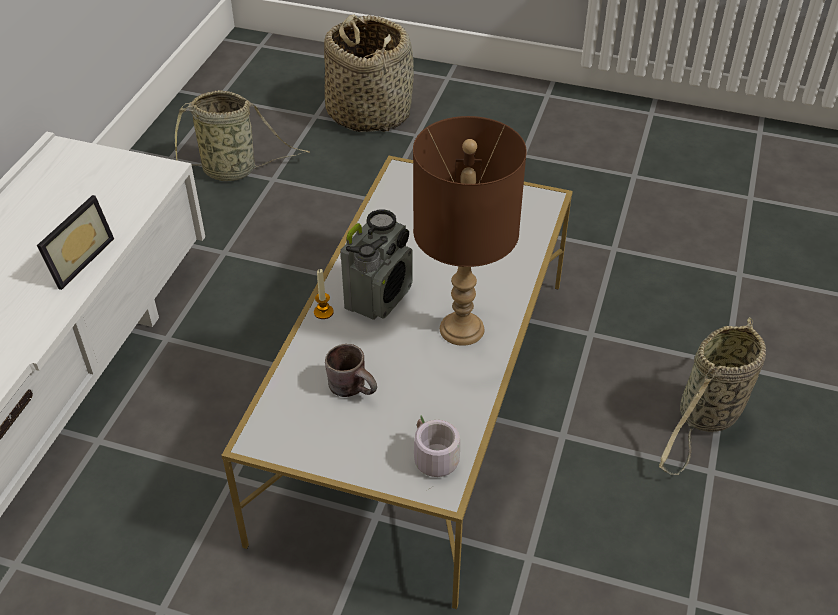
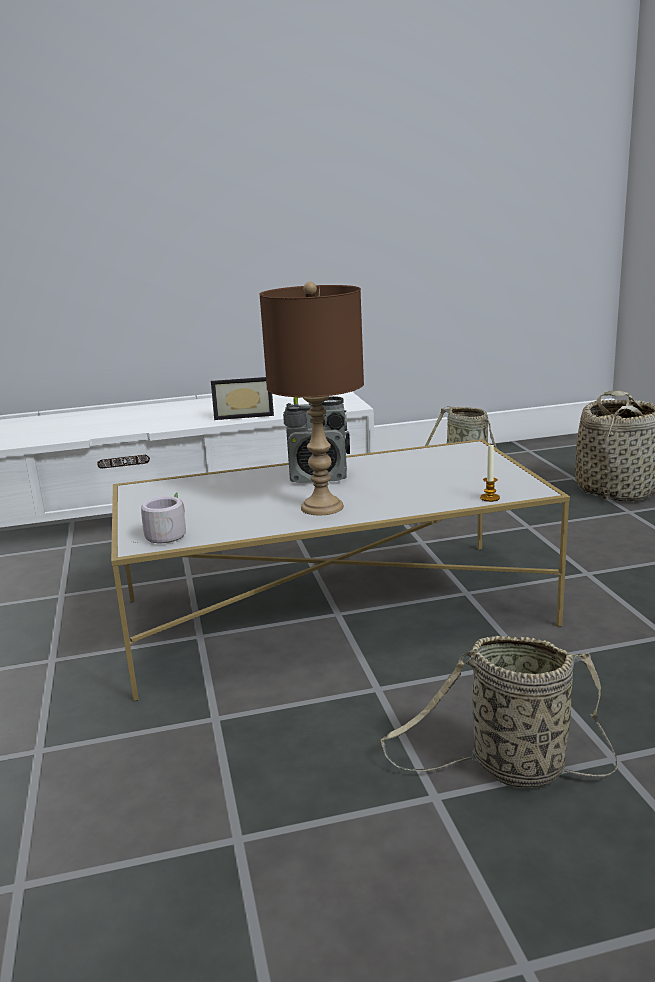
camera: 60 degrees right, 25 degrees down
candle [314,269,334,319] -> candle moved to [480,445,500,502]
brown mug [325,344,377,397] -> none

